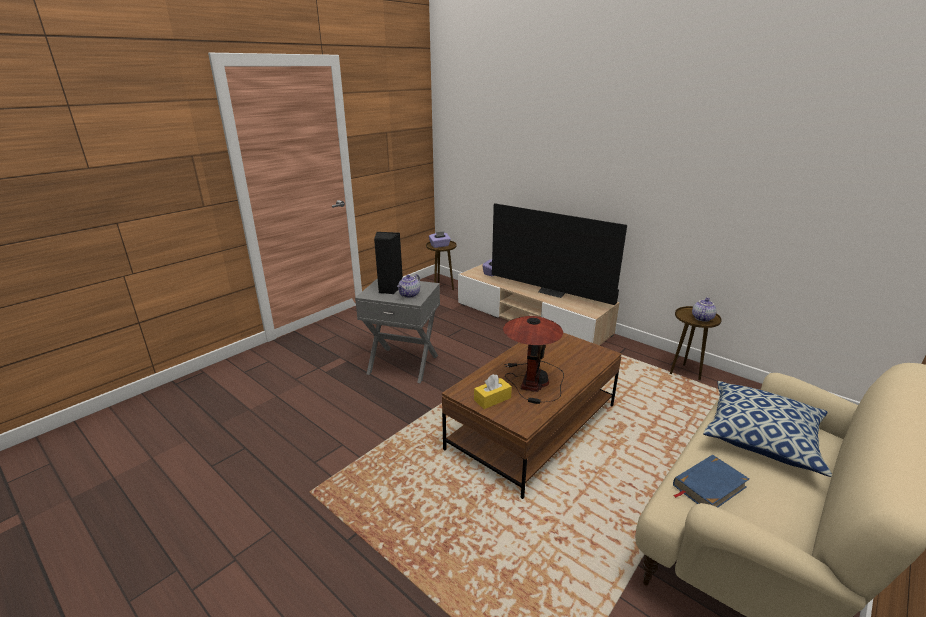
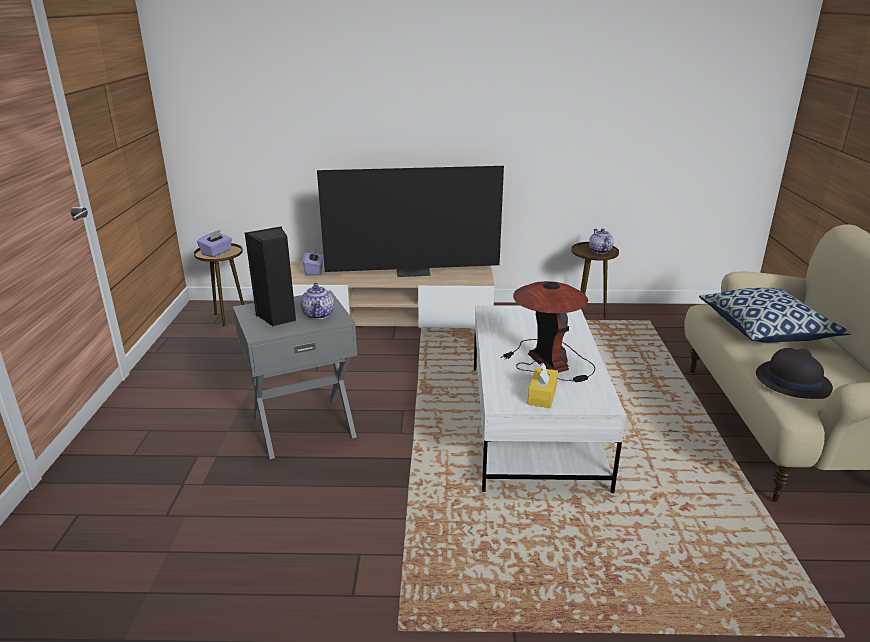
camera: 40 degrees left, 0 degrees up
brown coffee table [442,332,622,499] -> white coffee table [474,305,626,493]
blue book [673,455,749,507] -> black hat [756,348,833,399]

